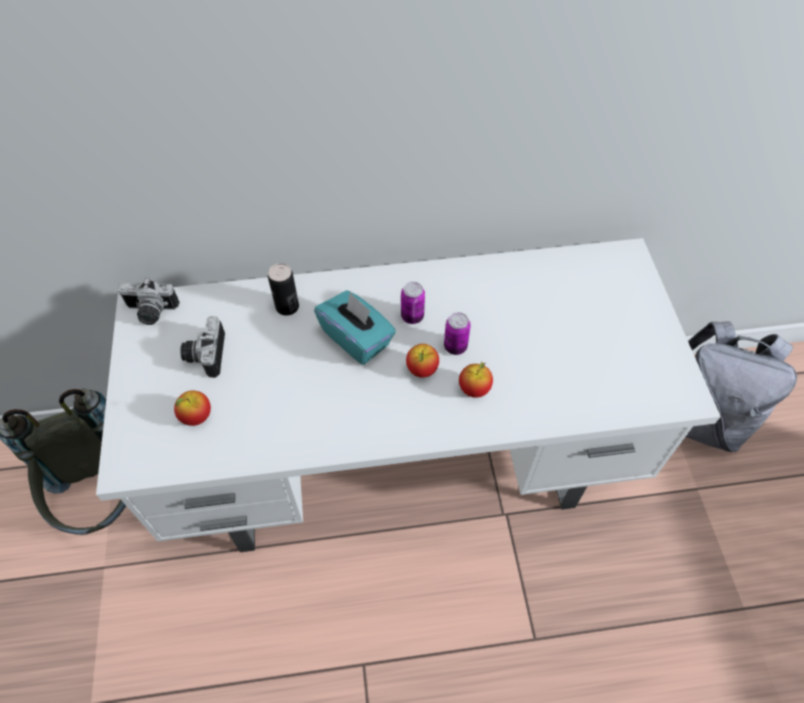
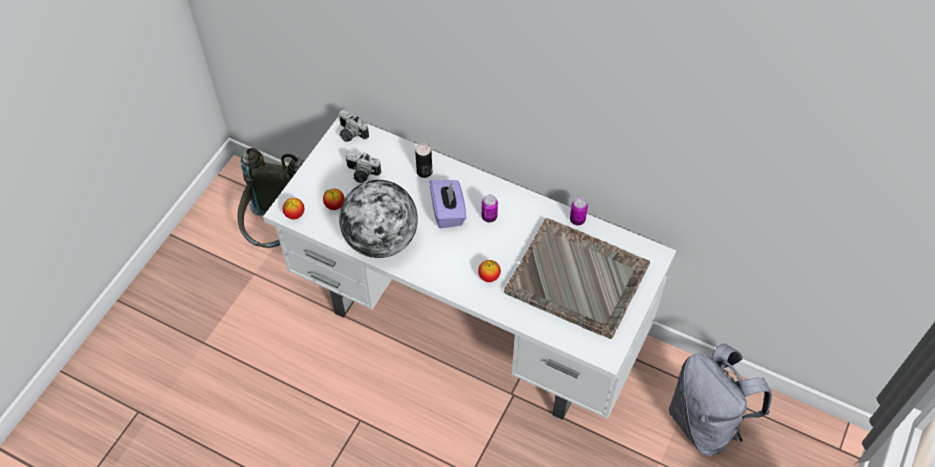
camera: 35 degrees right, 0 degrees up
camera [180,316,225,378] -> camera turned 105 degrees counterclockwise [346,152,381,183]
turquoise tissue box [314,290,396,365] -> purple tissue box [430,180,466,228]
apple [406,344,439,378] -> apple moved to [283,198,304,220]
can [444,312,471,355] -> can moved to [570,198,588,225]
none -> globe [339,180,418,258]
none -> grey tray [504,218,650,339]

